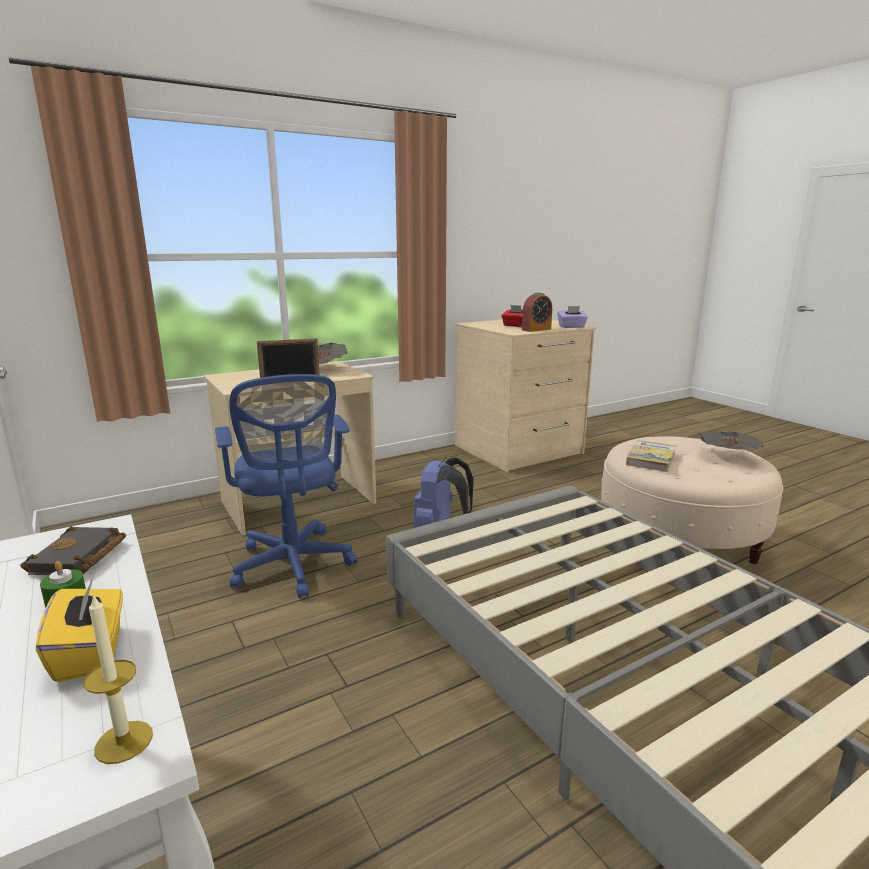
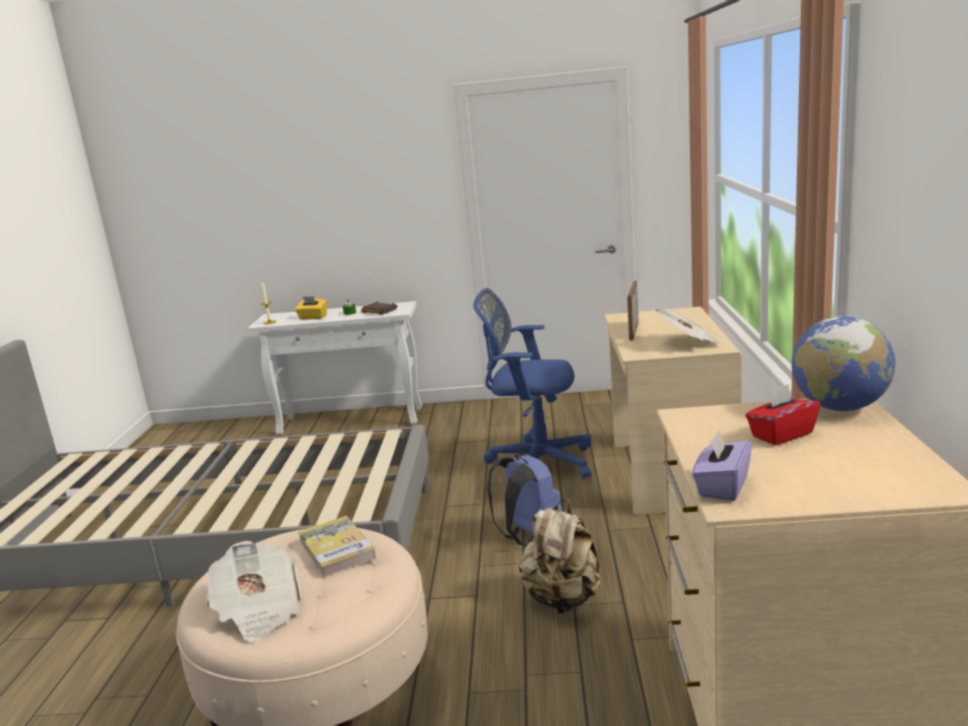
camera: 125 degrees right, 0 degrees up
alarm clock [522,293,552,332] -> none
none -> beige backpack [519,499,601,614]
none -> globe [792,316,895,411]

